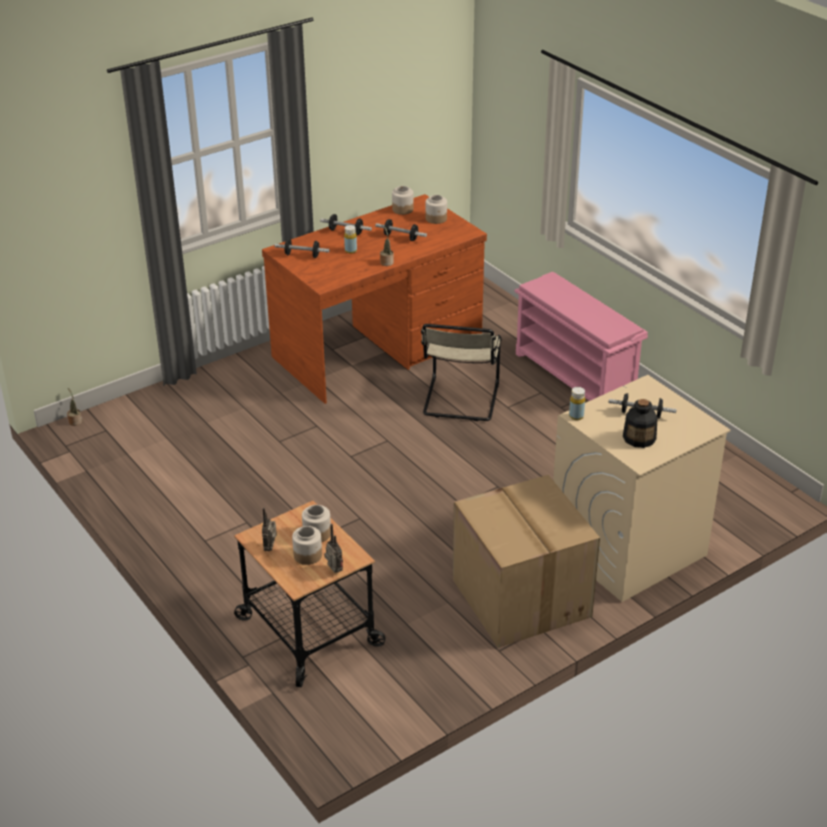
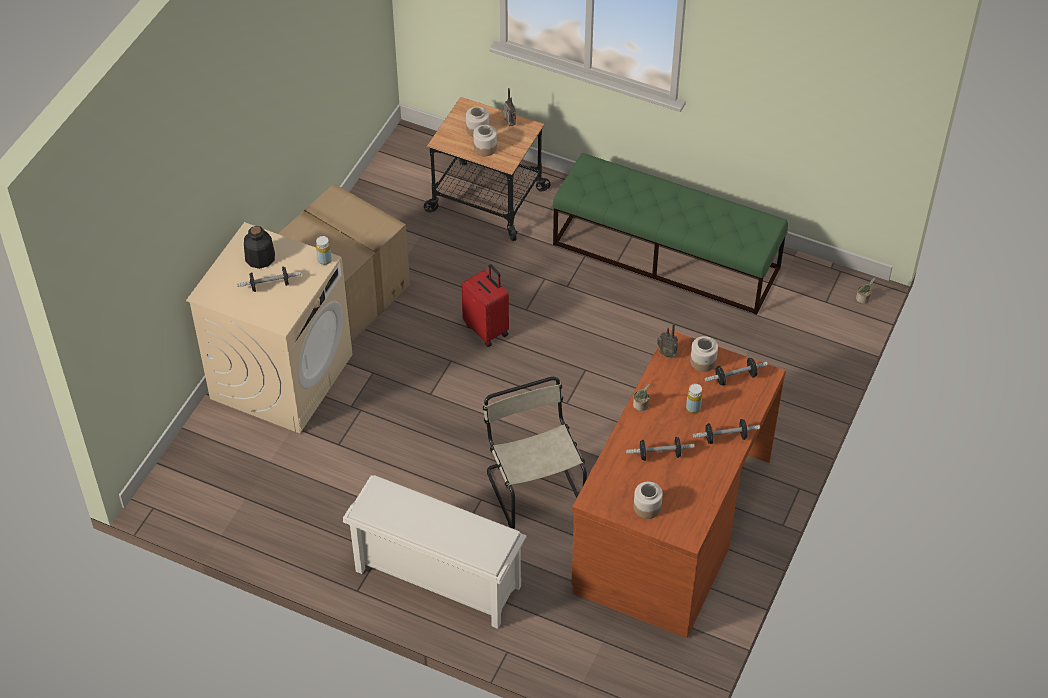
camera: 150 degrees right, 15 degrees up
radio [324,524,343,573] -> radio moved to [657,323,678,358]
jar [392,186,413,215] -> jar moved to [690,336,718,372]
pink shoe rack [515,272,648,401] -> white shoe rack [343,475,526,629]
none -> red suitcase [461,264,509,347]
none -> green bench [553,153,788,315]

